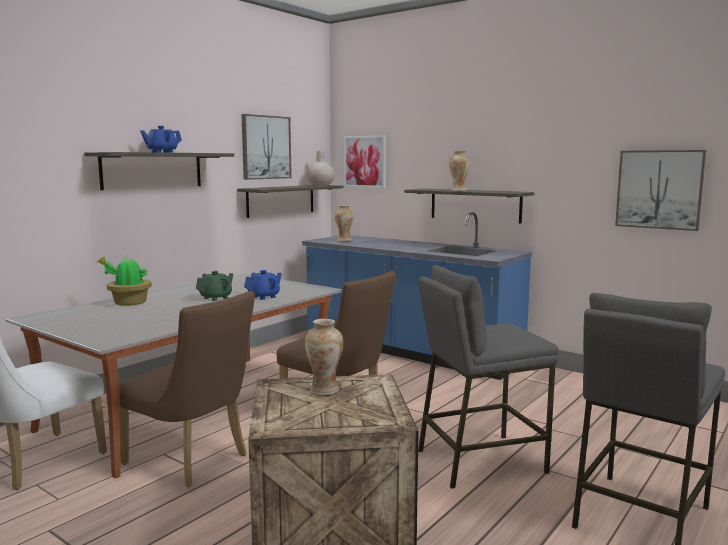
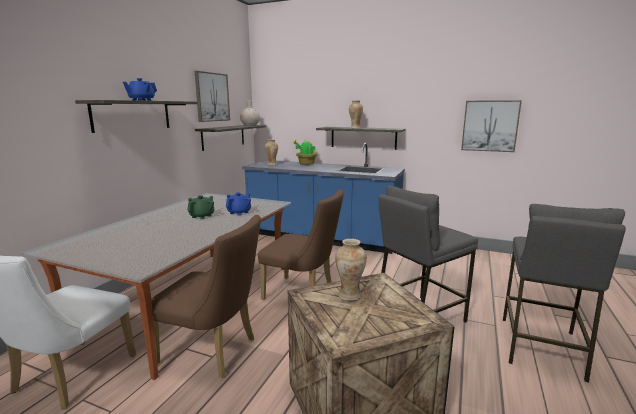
camera: 15 degrees left, 5 degrees up
potted plant [97,256,152,306] -> potted plant moved to [292,140,317,165]
picture [343,135,386,188] -> none

